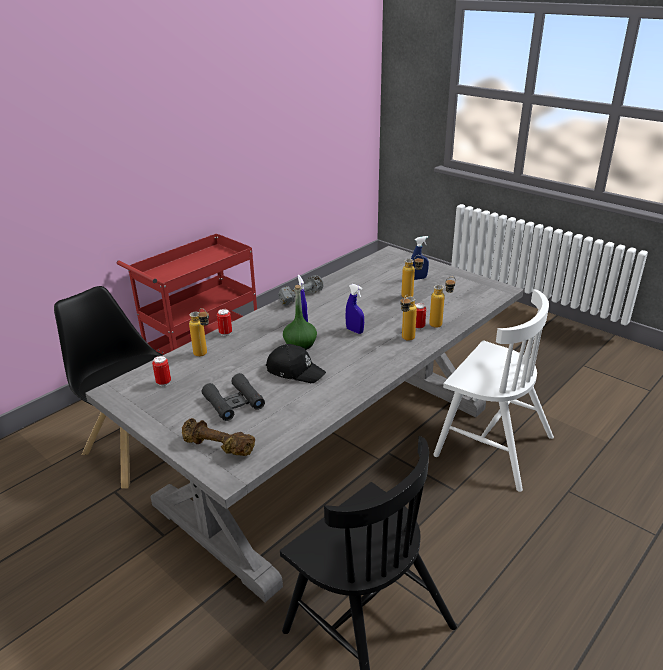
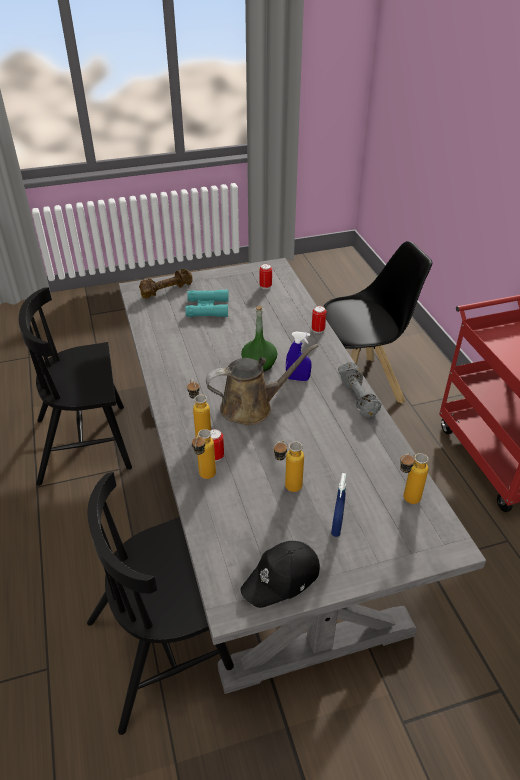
camera: 120 degrees right, 10 degrees up
bottle [189,308,209,357] -> bottle moved to [400,453,429,504]
black binoculars [202,373,265,421] -> turquoise binoculars [186,290,229,317]
black cap [266,344,326,383] -> black cap moved to [240,541,320,608]
blue spray bottle [345,284,364,334] -> brown watering can [206,344,319,425]
white chair [433,289,554,492] -> black chair [87,472,234,735]

